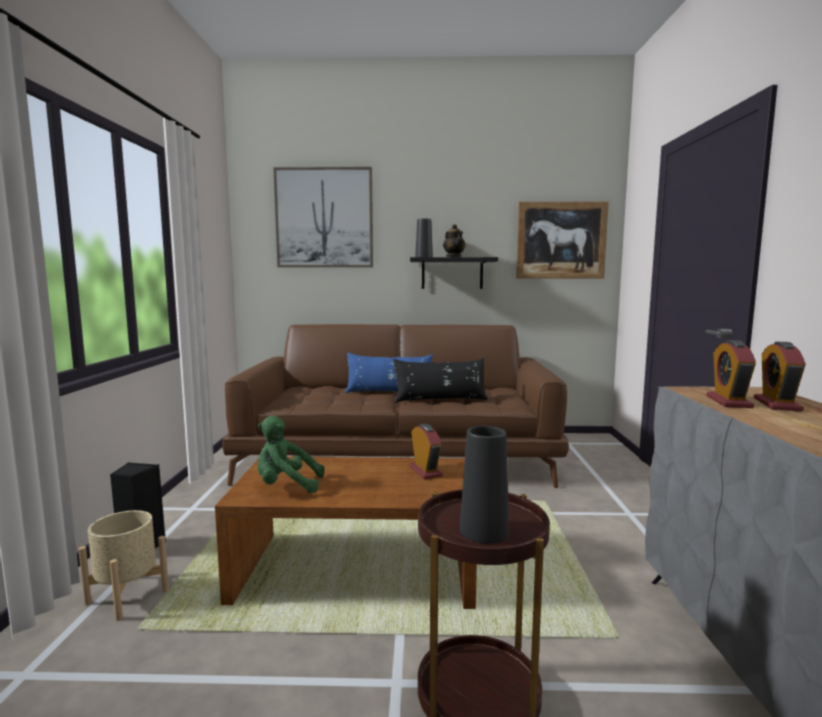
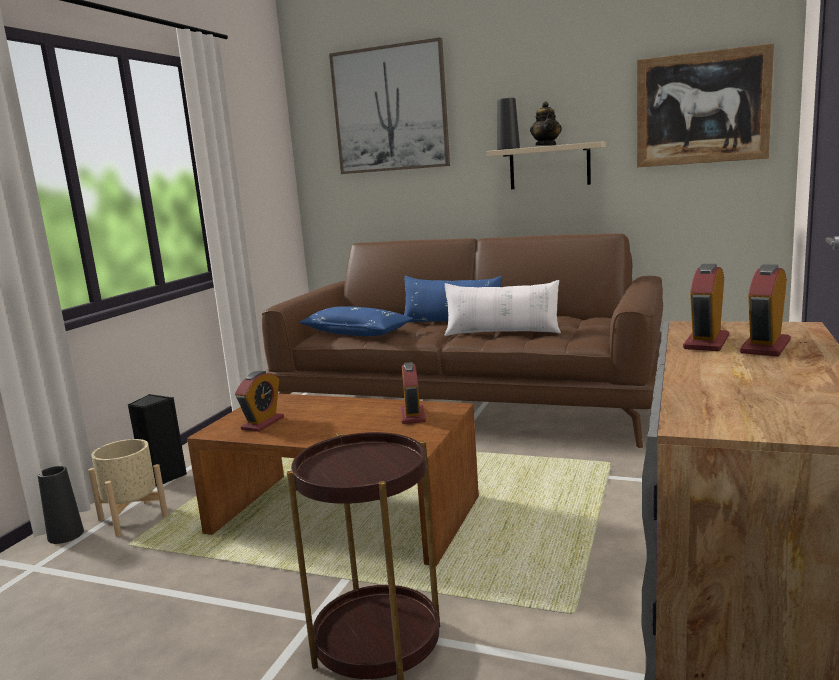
camera: 20 degrees right, 5 degrees up
green plush toy [257,416,325,493] -> alarm clock [235,371,284,432]
black pillow [393,358,488,403] -> white pillow [444,280,561,336]
black shelf [410,257,498,289] -> beige shelf [487,142,606,189]
black vase [460,426,509,544] -> black vase moved to [38,466,84,544]
none -> blue pillow [300,307,413,336]

